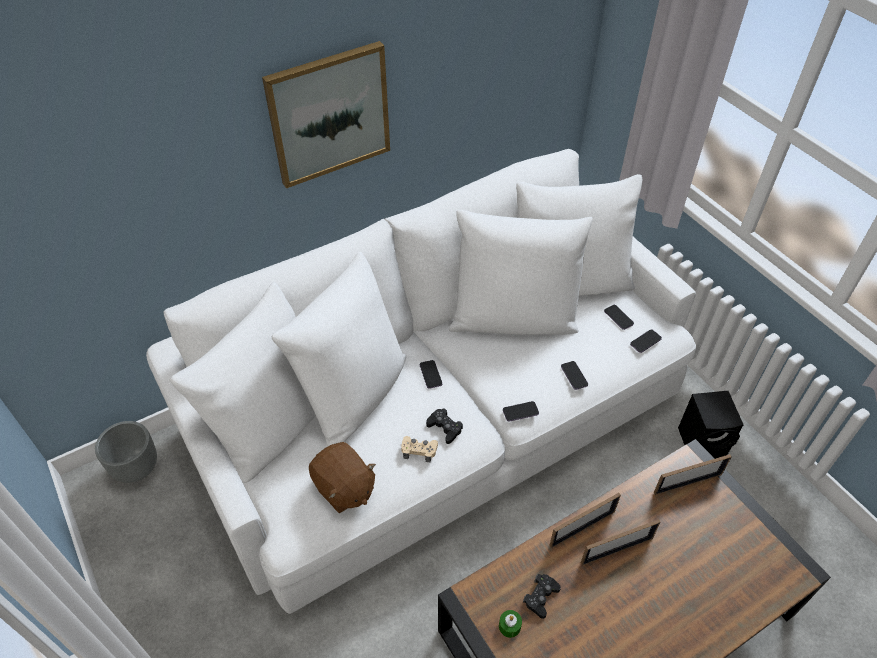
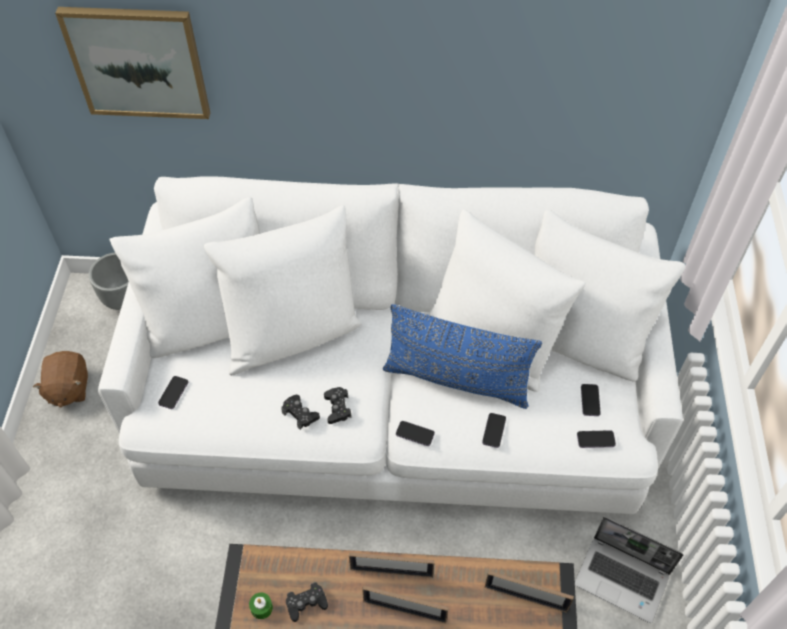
camera: 35 degrees right, 5 degrees up
picture [262,41,390,188] -> picture moved to [55,7,210,119]
brown plush toy [309,442,376,513] -> brown plush toy moved to [33,351,88,408]
beige game controller [401,436,438,462] -> black game controller [282,395,320,430]
phone [420,360,442,389] -> phone moved to [158,376,188,409]
black speaker [678,391,744,459] -> laptop [575,517,683,623]
none -> blue pillow [383,304,542,409]

